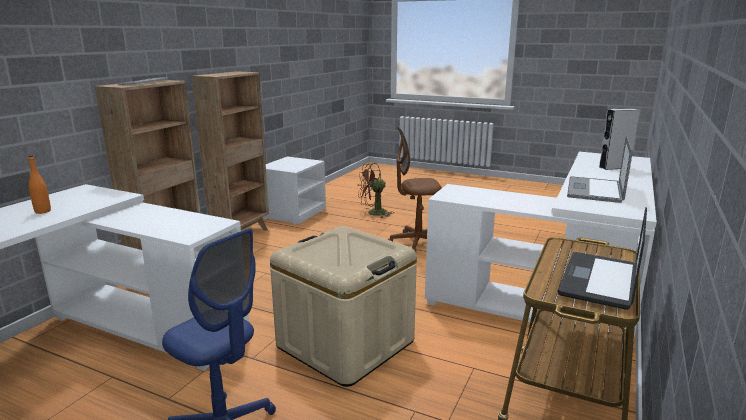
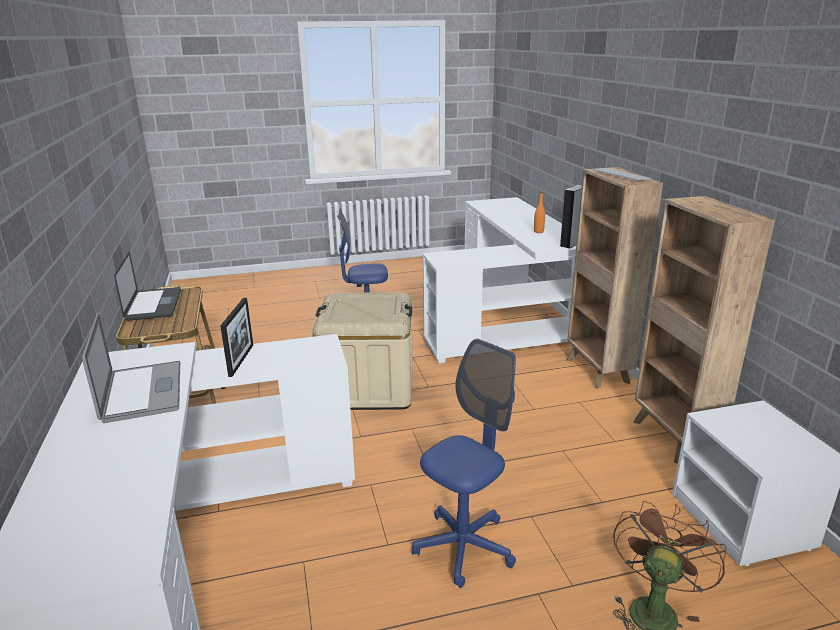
camera: 140 degrees right, 5 degrees up
brown office chair [387,125,442,252] -> blue office chair [412,339,516,588]
grey speaker [599,108,640,170] -> grey speaker moved to [560,185,582,249]
none -> picture frame [220,298,253,377]

